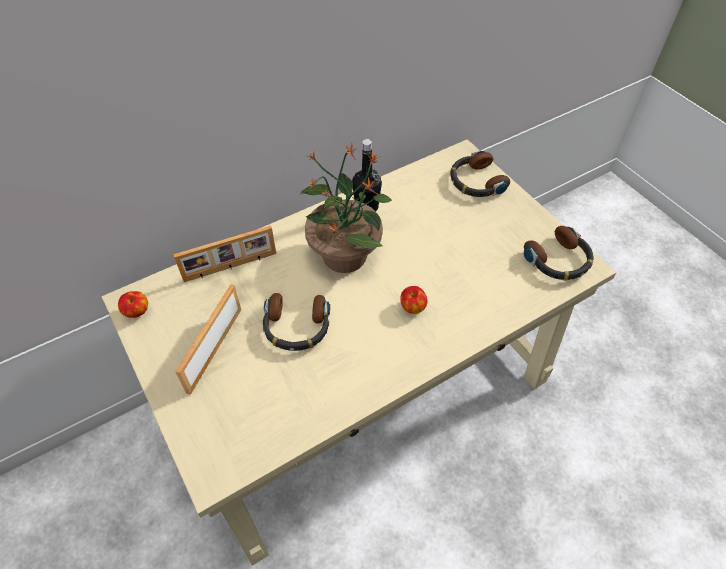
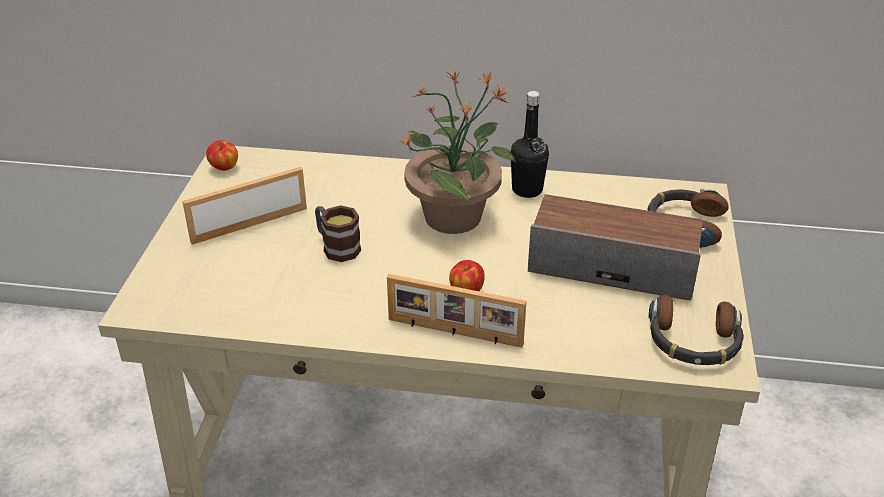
camera: 40 degrees right, 15 degrees down
picture frame [173,226,276,282] -> picture frame moved to [387,274,527,348]
headphones [263,293,330,351] -> mug [315,205,361,262]
none -> speaker [528,194,703,300]

